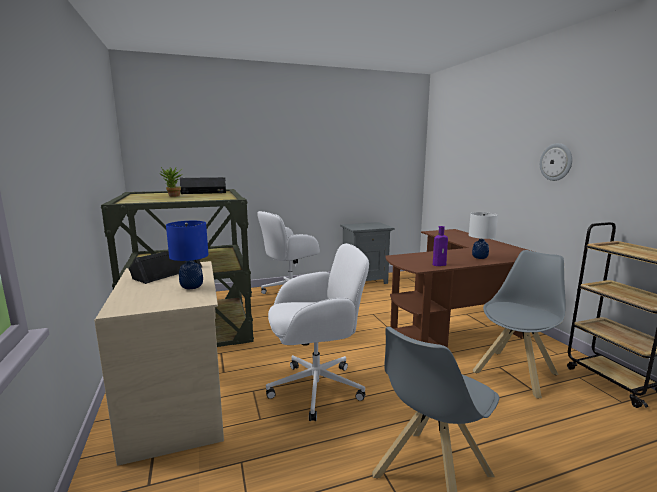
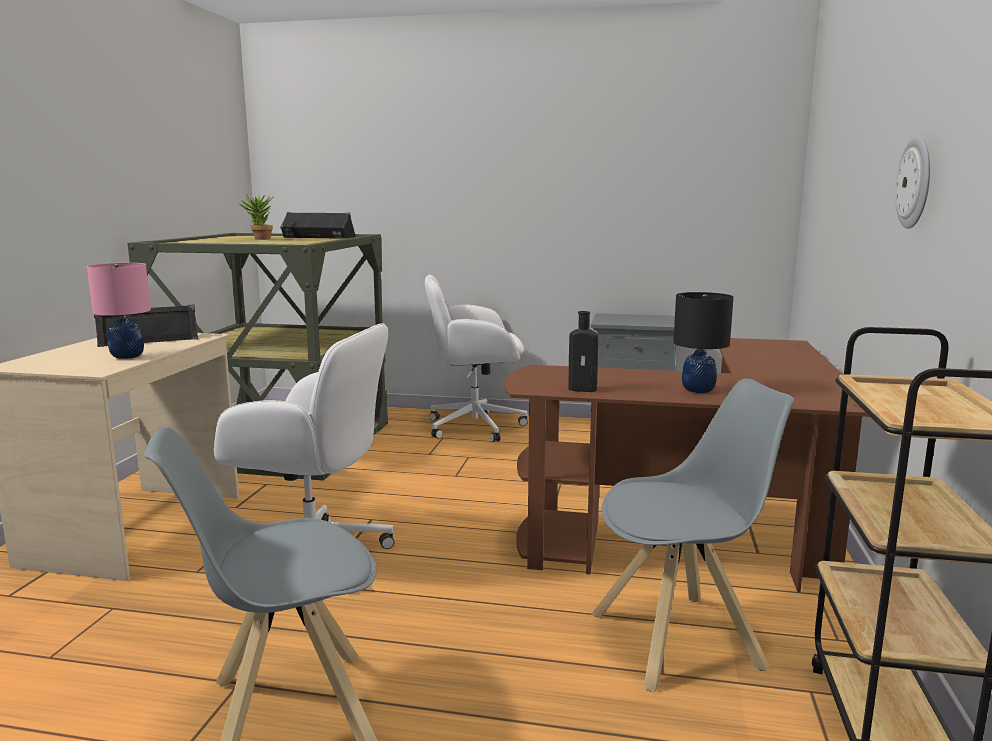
camera: 30 degrees right, 0 degrees up
blue table lamp [166,221,209,289] -> pink table lamp [87,263,151,359]
purple bottle [433,226,448,266] -> black bottle [568,311,598,392]
white table lamp [469,212,498,259] -> black table lamp [673,292,733,393]

